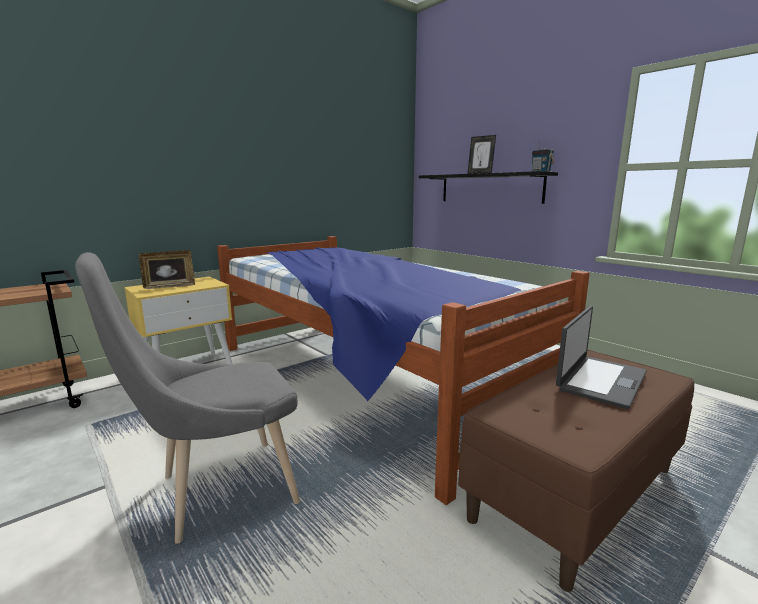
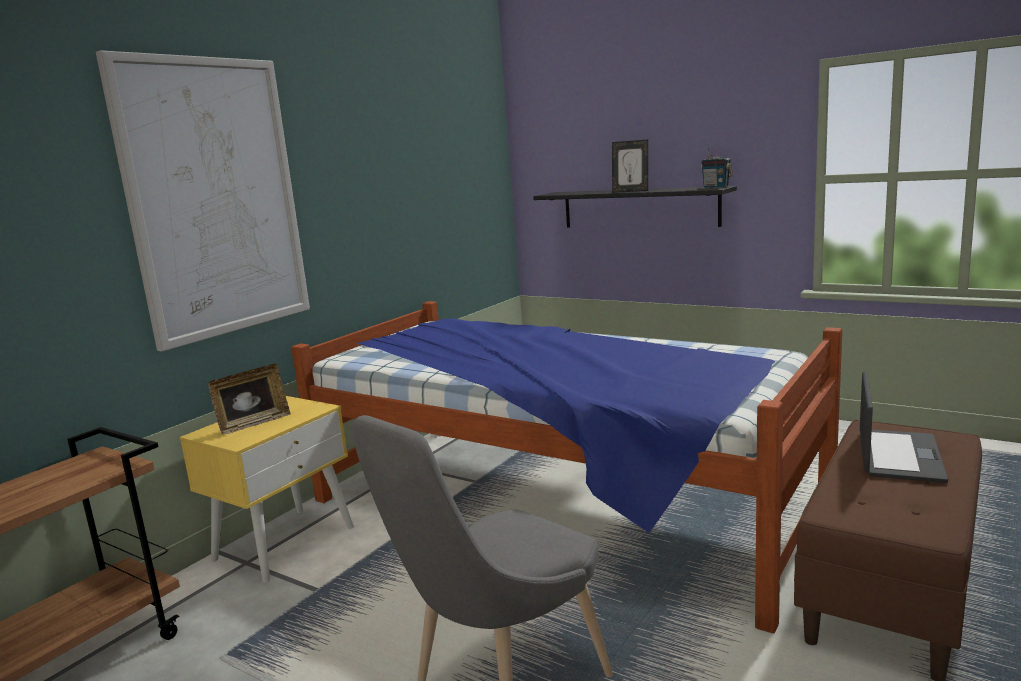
camera: 15 degrees left, 0 degrees up
none -> picture [96,50,310,352]

